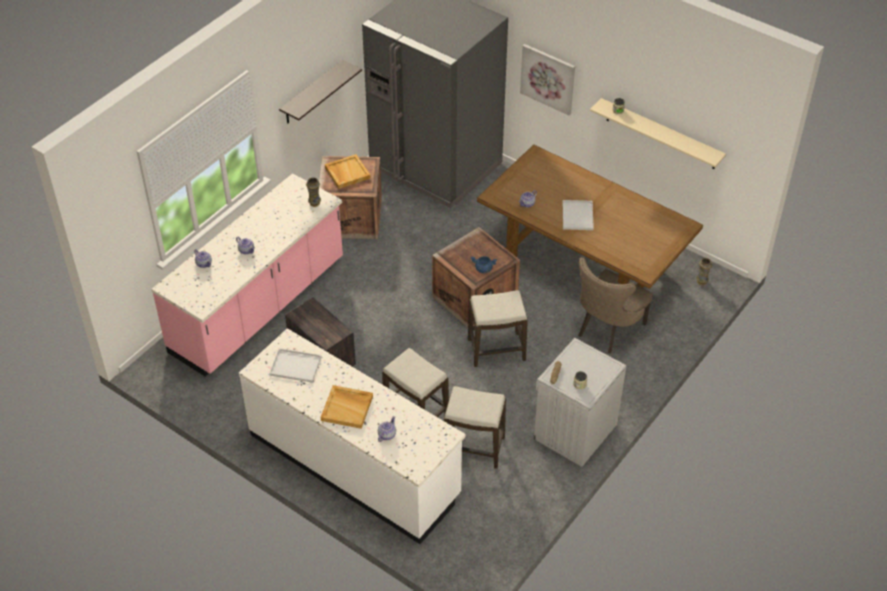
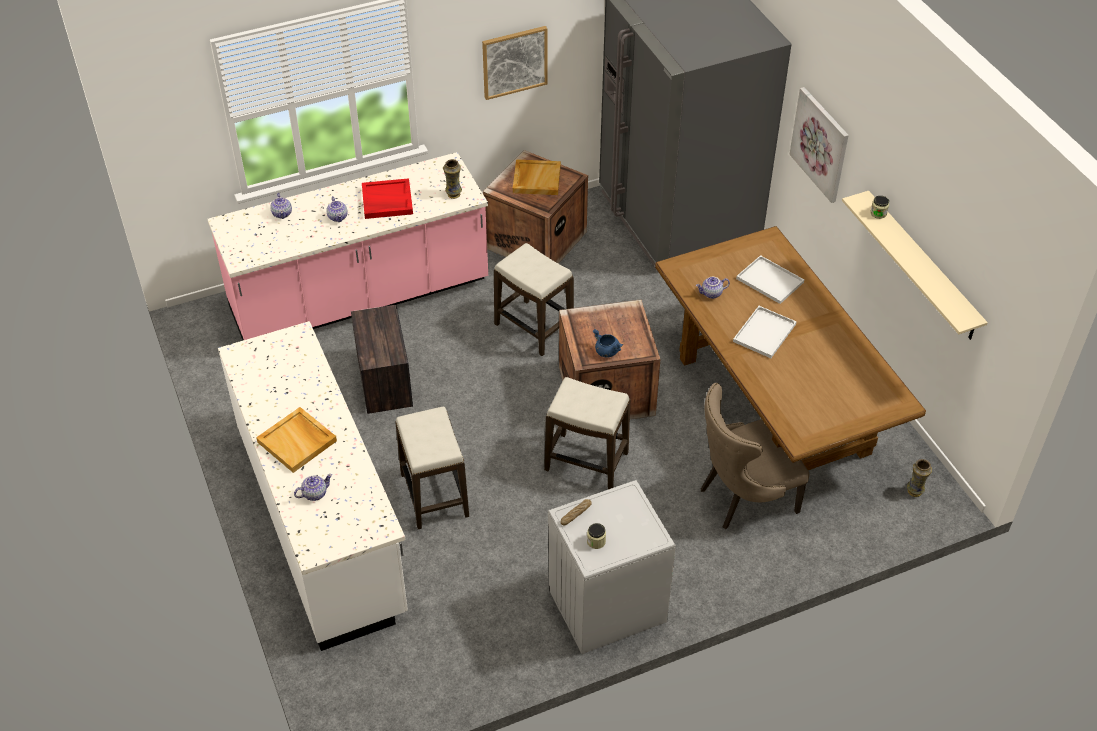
camera: 30 degrees right, 0 degrees up
white tray [269,348,321,383] -> white tray moved to [736,255,804,304]
shelf [279,60,362,123] -> picture [482,26,547,100]
stool [444,386,506,469] -> stool moved to [494,243,574,356]
none -> red tray [362,178,413,219]

